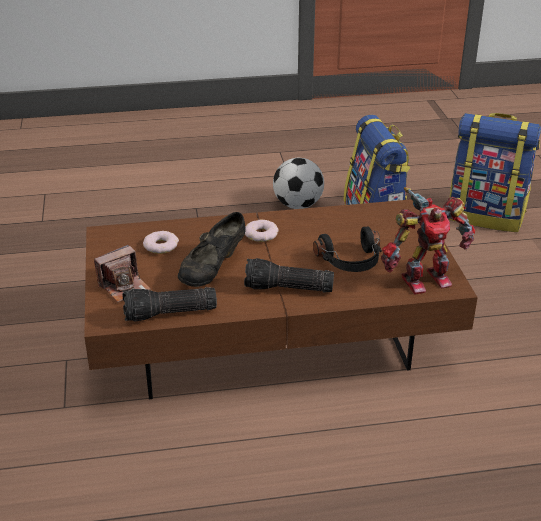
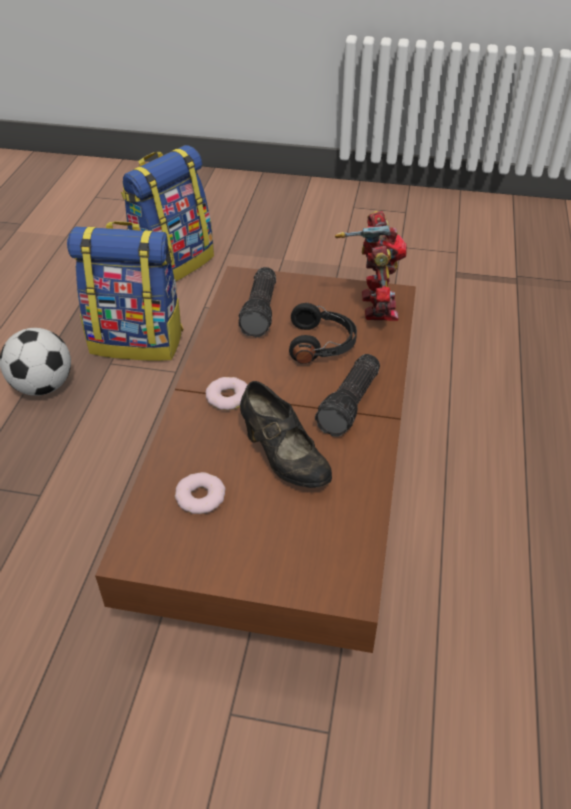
camera: 70 degrees left, 10 degrees up
camera [94,245,151,303] -> none
flashlight [123,287,217,322] -> flashlight moved to [238,267,276,338]

